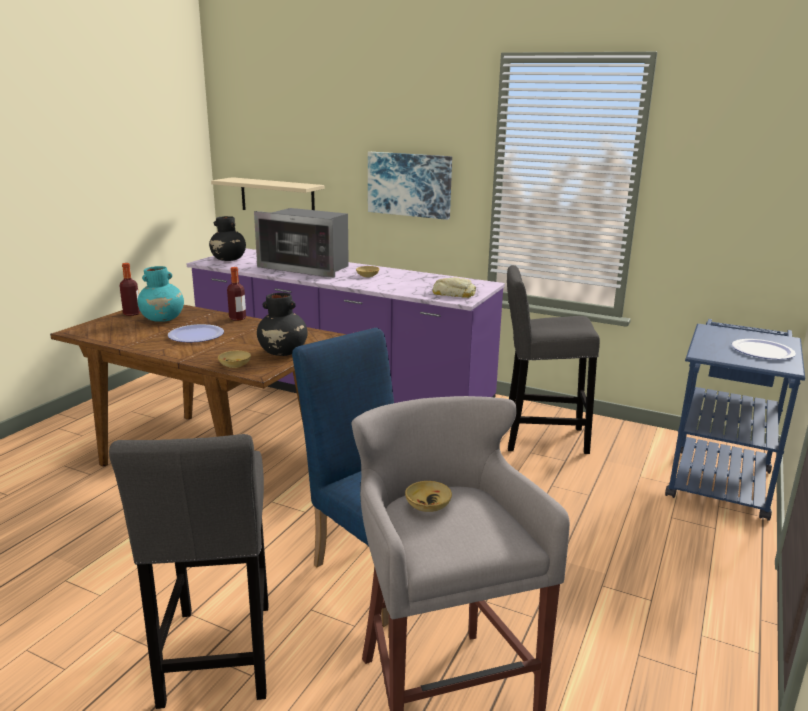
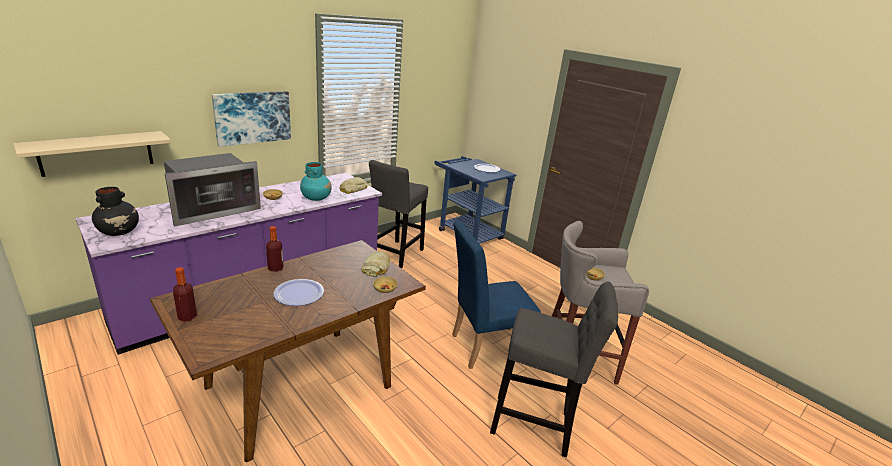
camera: 70 degrees left, 5 degrees up
turquoise vase [137,266,184,322] -> turquoise vase moved to [300,162,332,201]
black vase [257,293,307,356] -> bread [361,251,390,277]

